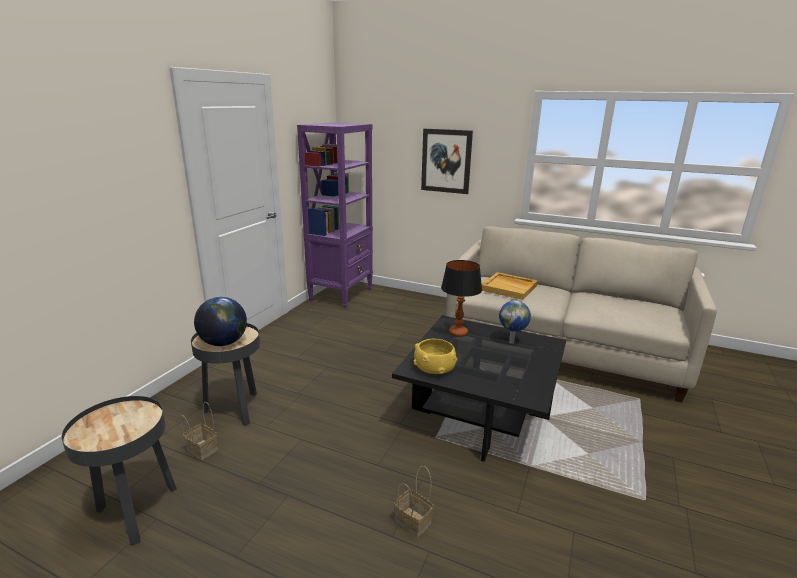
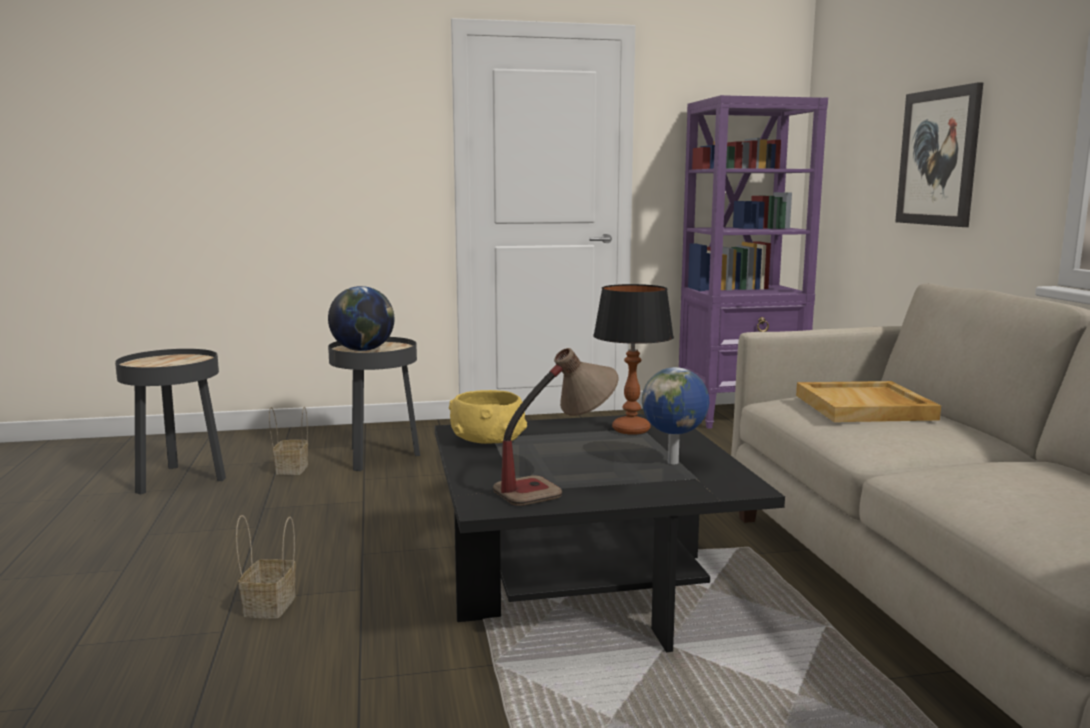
camera: 55 degrees right, 10 degrees down
none -> table lamp [493,348,618,506]

